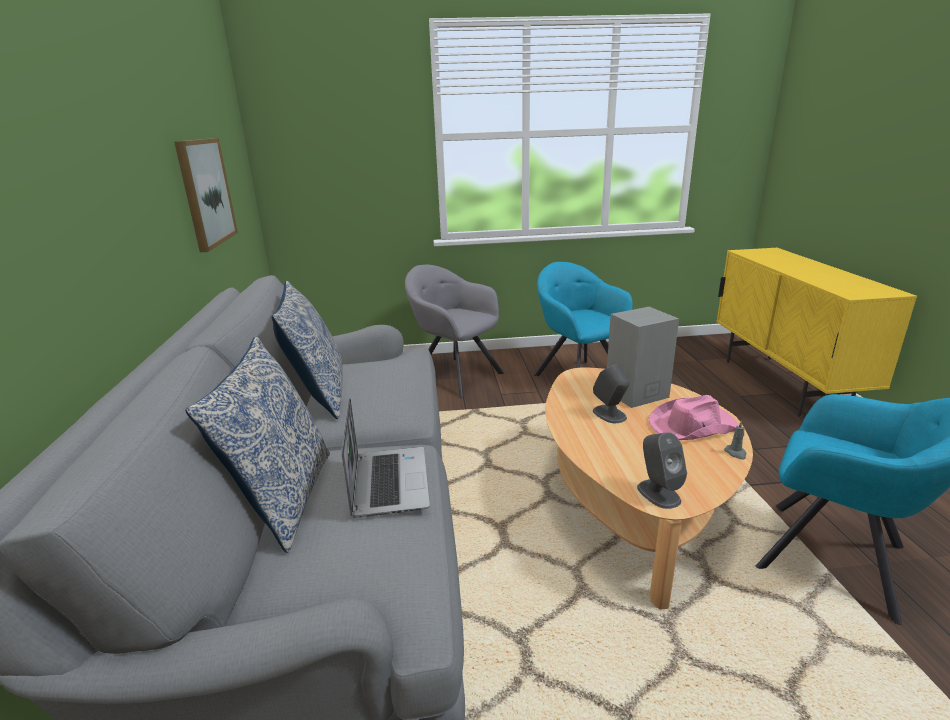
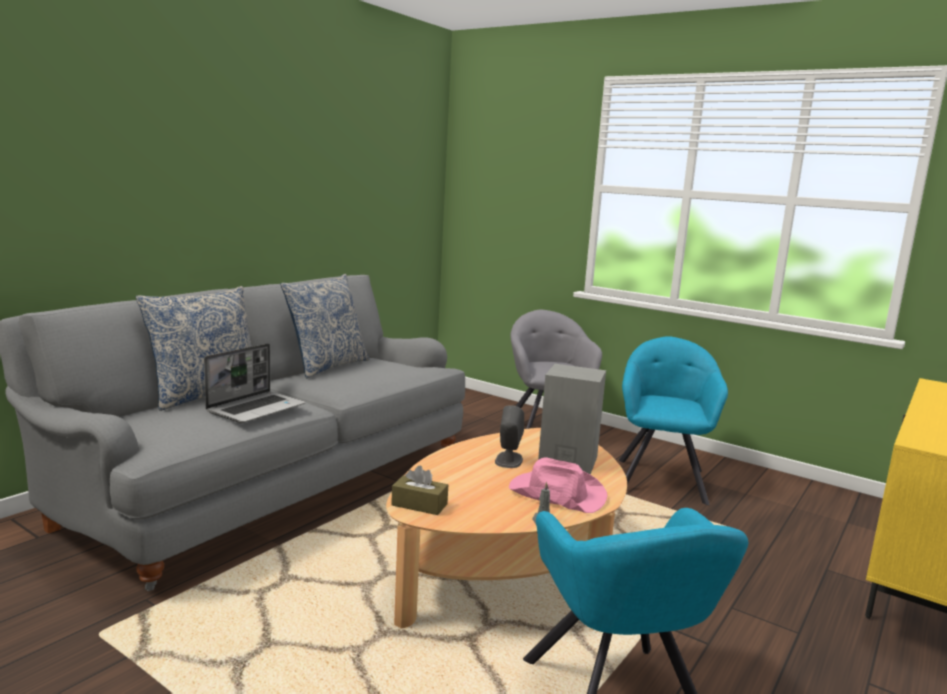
camera: 40 degrees right, 10 degrees down
picture [174,138,238,252] -> none
grey speaker [637,432,687,509] -> brown tissue box [391,465,448,515]

